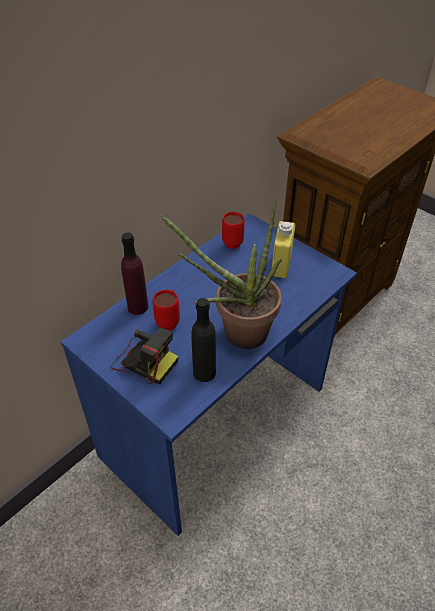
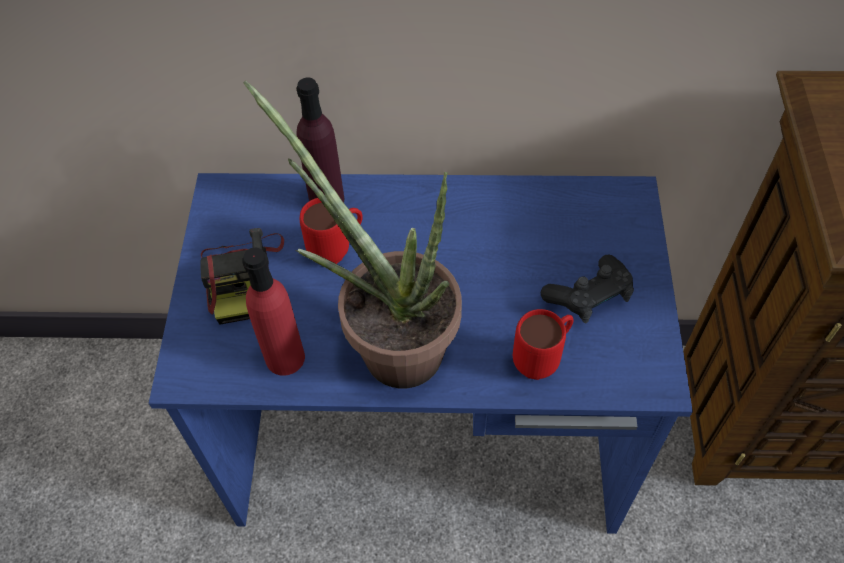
camera: 50 degrees right, 10 degrees up
black bottle [191,298,216,382] -> red bottle [242,247,305,376]
red mug [222,212,245,249] -> red mug moved to [513,309,574,380]
yellow bottle [272,221,295,278] -> black game controller [541,254,634,324]

